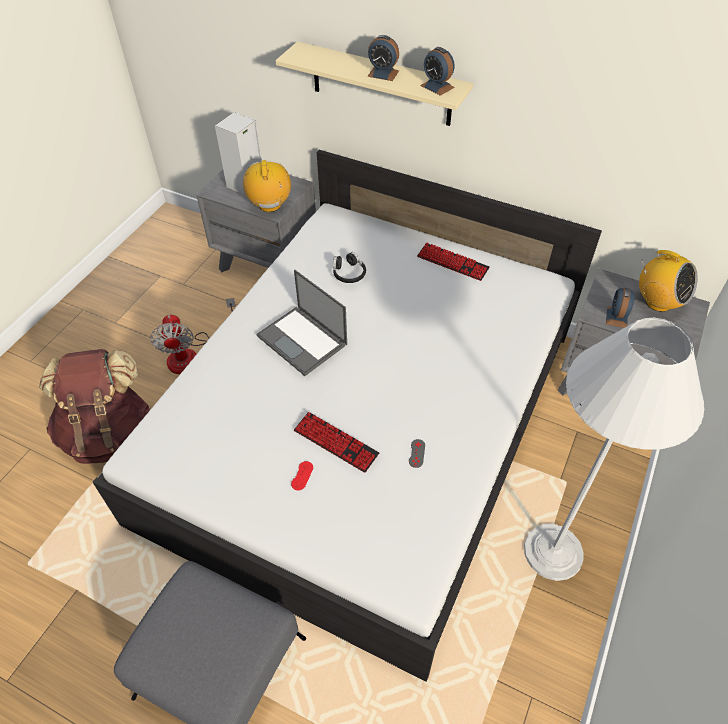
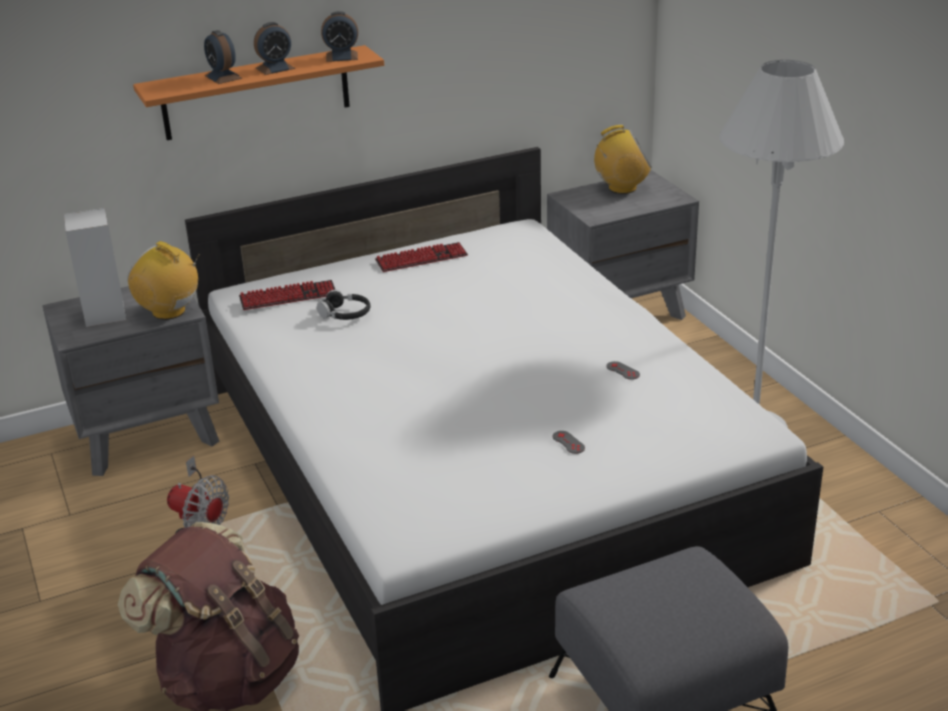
camera: 50 degrees left, 20 degrees down
laptop [257,270,347,376] -> none
beige shelf [276,41,473,126] -> orange shelf [133,45,384,140]
red game controller [291,461,313,490] -> grey game controller [553,431,585,454]
keyboard [294,412,379,473] -> keyboard moved to [239,280,335,310]
alarm clock [606,288,635,328] -> alarm clock moved to [204,30,242,84]

